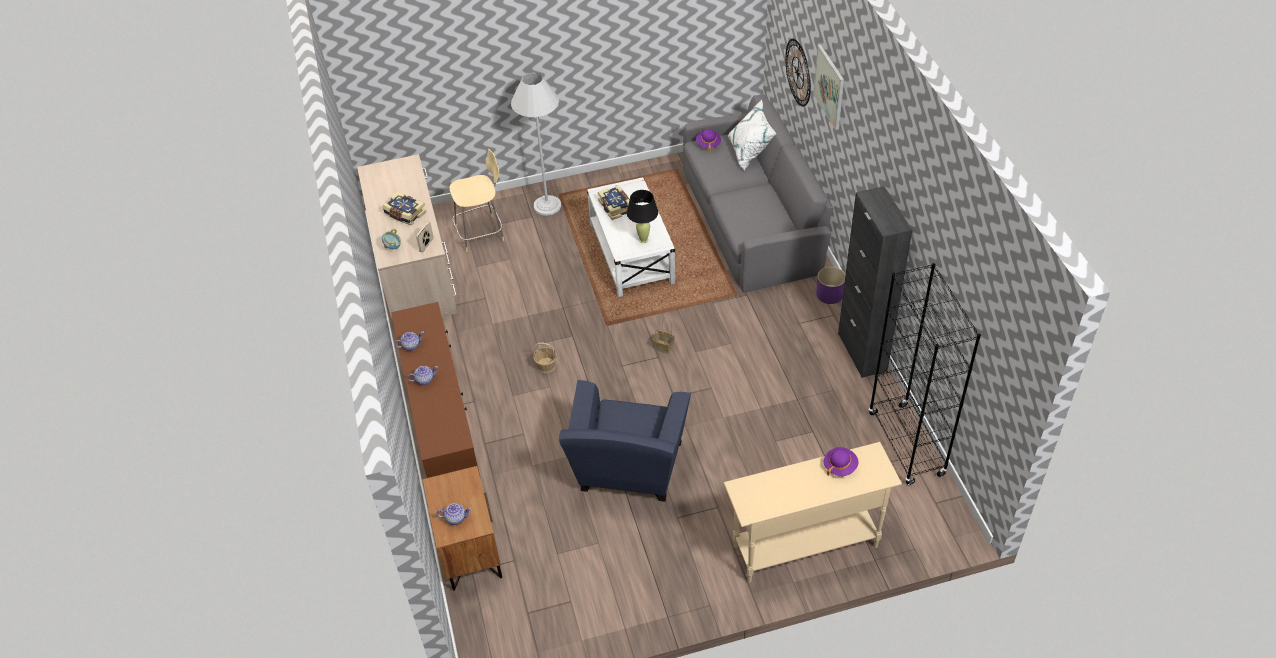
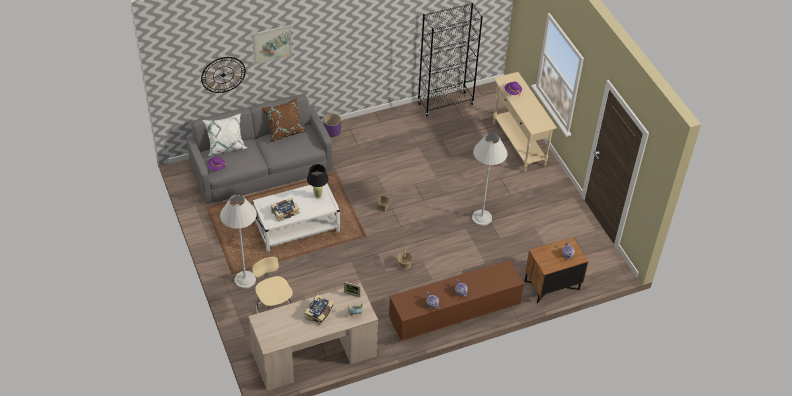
camera: 100 degrees left, 0 degrees up
blue armchair [559,380,691,502] -> white floor lamp [472,133,508,226]
black cabinet [838,186,912,378] -> none
none -> brown pillow [262,98,307,142]

